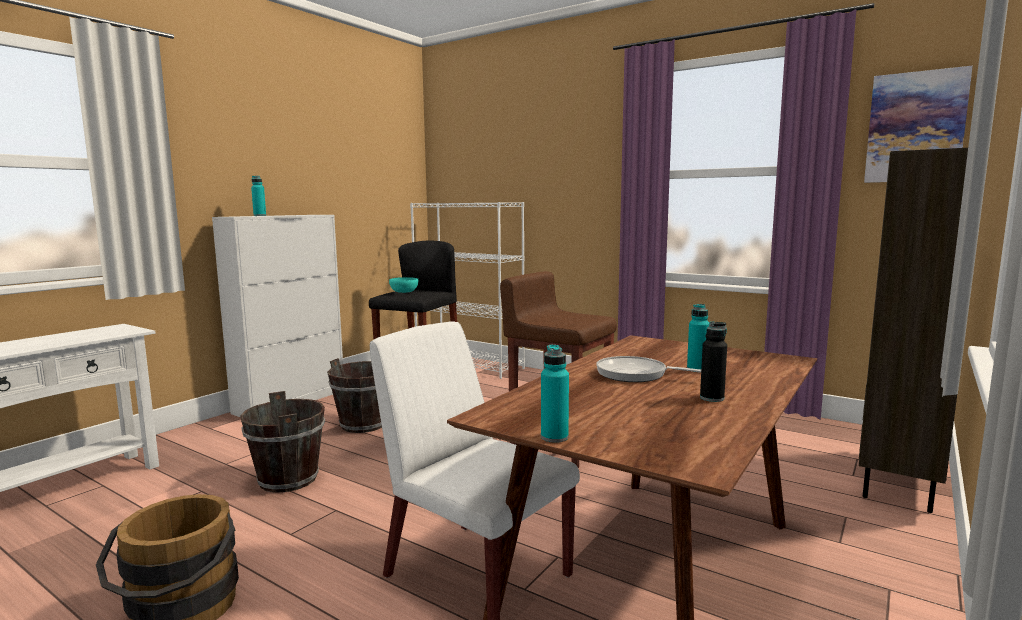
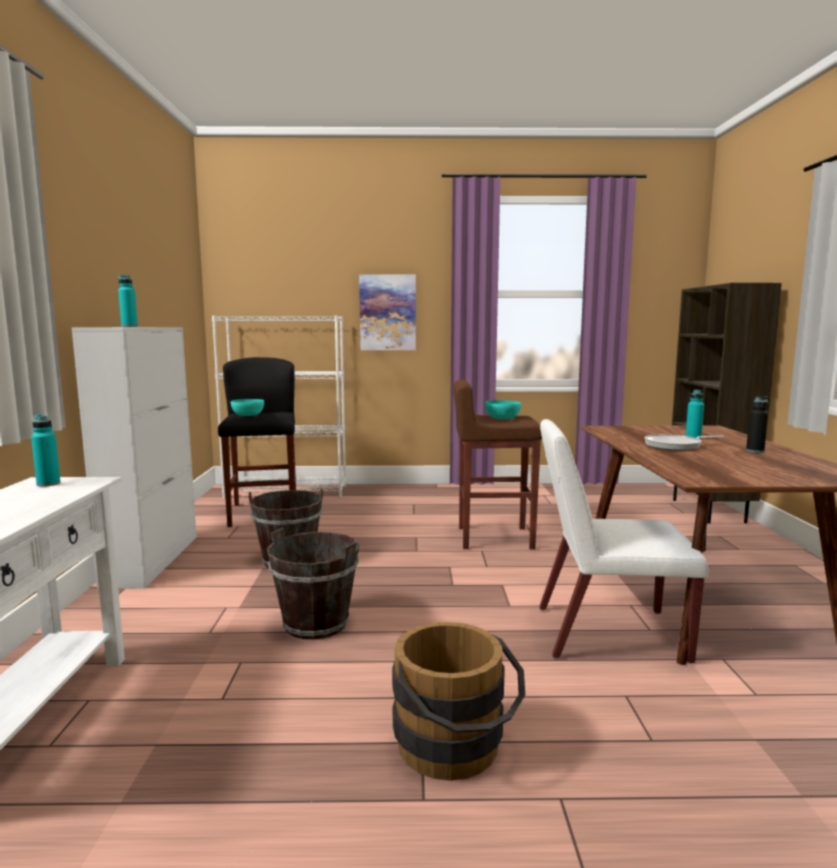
camera: 35 degrees left, 0 degrees up
turquoise bottle [541,344,569,443] -> turquoise bottle moved to [31,414,61,487]
picture [864,65,973,183] -> picture moved to [359,275,416,350]
none -> turquoise bowl [485,400,521,419]

